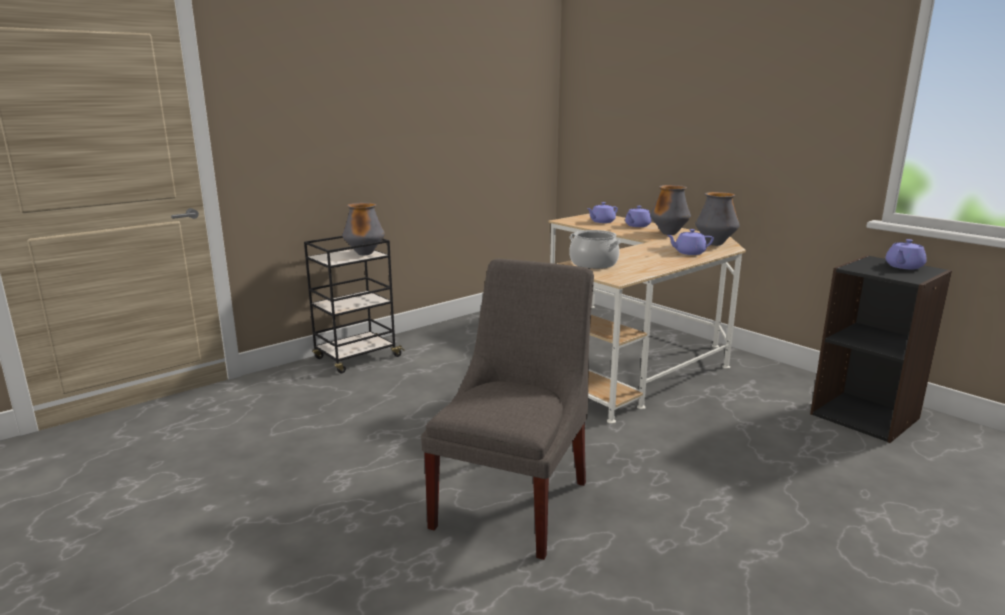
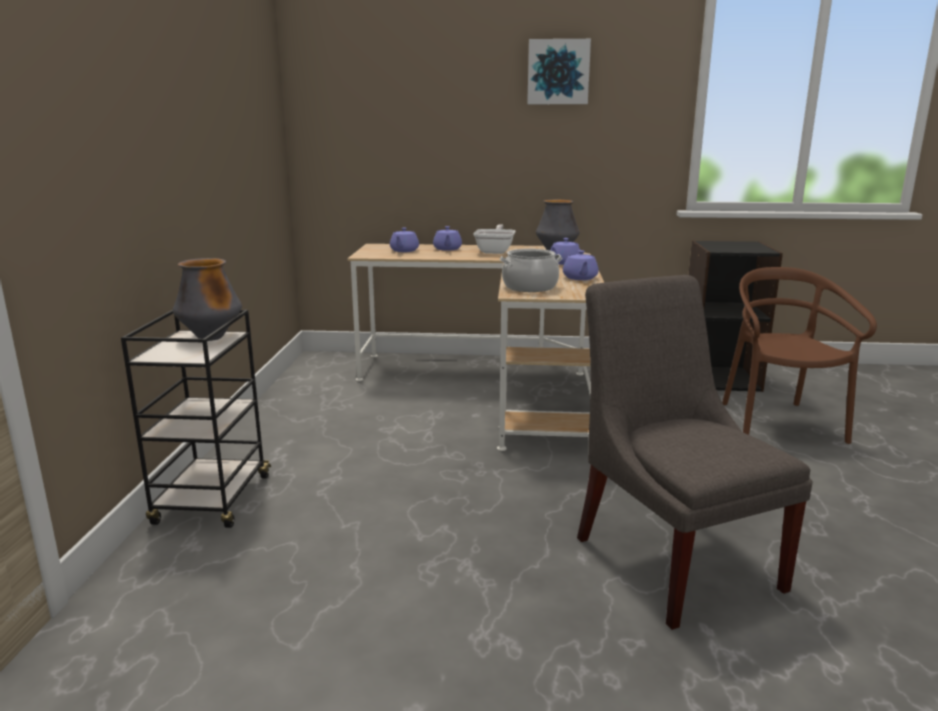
camera: 45 degrees left, 0 degrees up
vase [650,185,691,235] -> frying pan [473,224,516,254]
purple teapot [885,239,927,269] -> purple teapot moved to [563,250,599,280]
none -> picture [527,39,591,104]
none -> brown chair [722,267,877,444]

